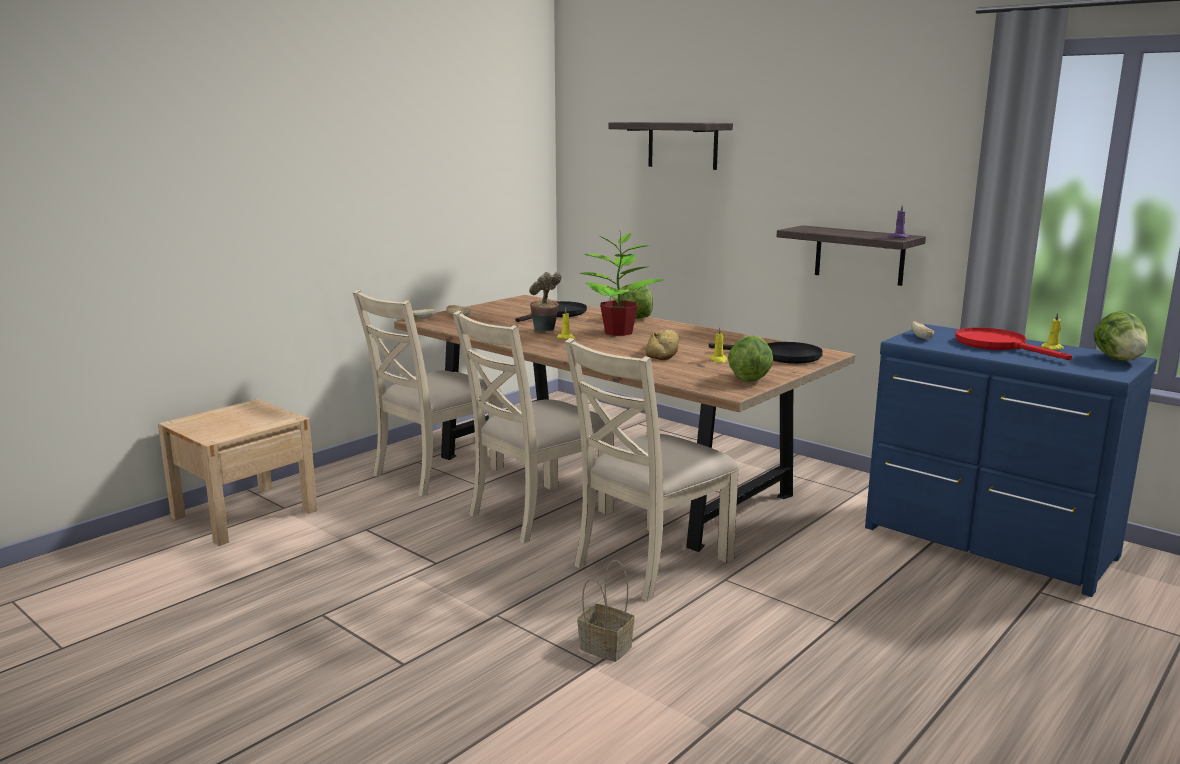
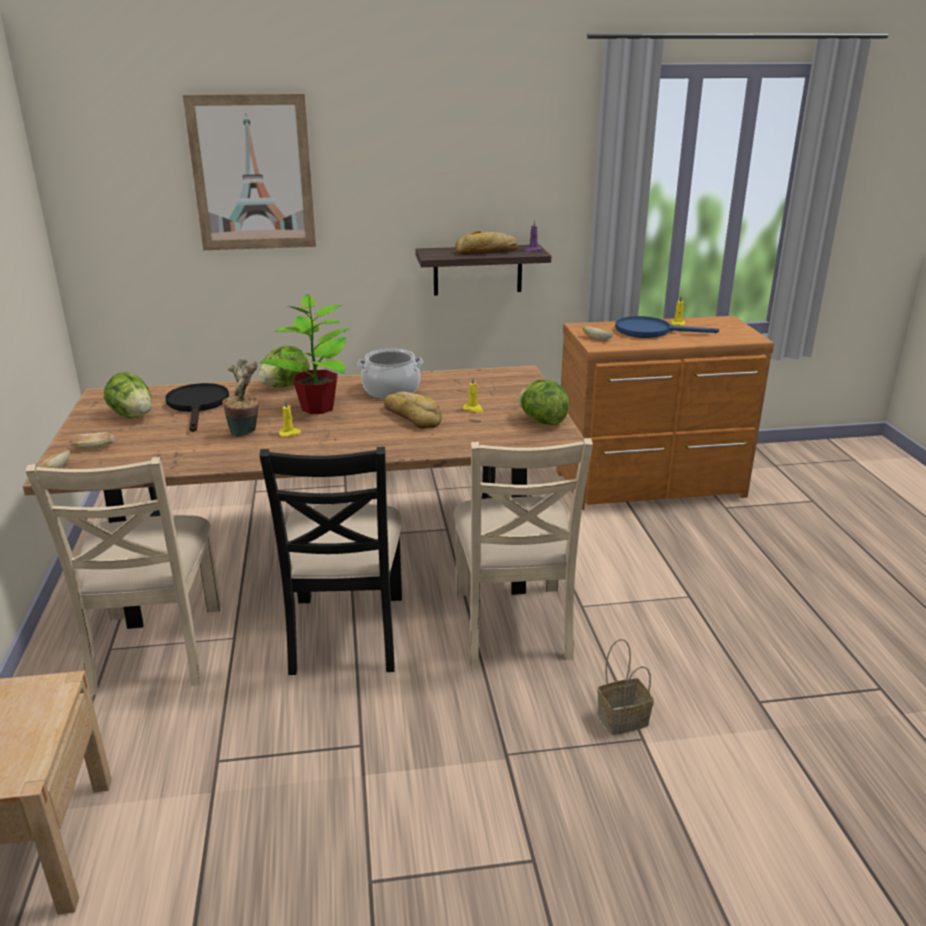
camera: 50 degrees left, 10 degrees up
beige chair [453,311,614,543] -> black chair [259,447,402,675]
shelf [609,122,733,170] -> picture [183,94,316,250]
black frying pan [709,342,823,364] -> none
blue dresser [865,324,1157,597] -> brown dresser [556,316,774,510]
red frying pan [955,328,1072,360] -> blue frying pan [615,316,719,338]
lettuce [1094,311,1149,362] -> lettuce moved to [104,372,152,418]
none -> cooking pot [357,349,423,399]
none -> bread [455,231,518,255]

